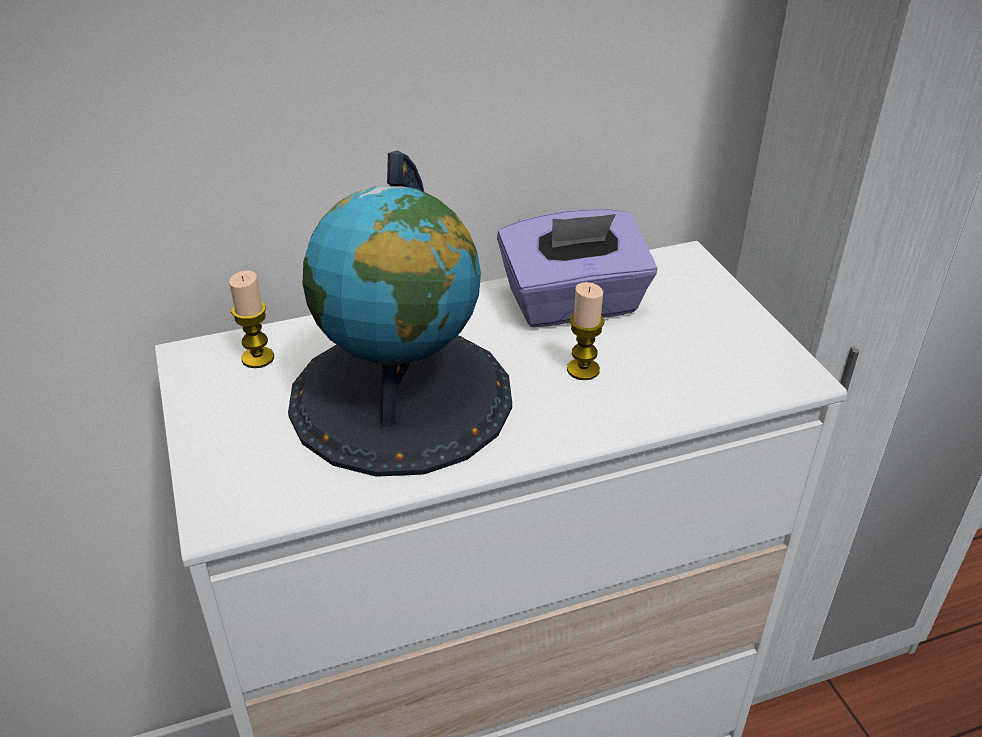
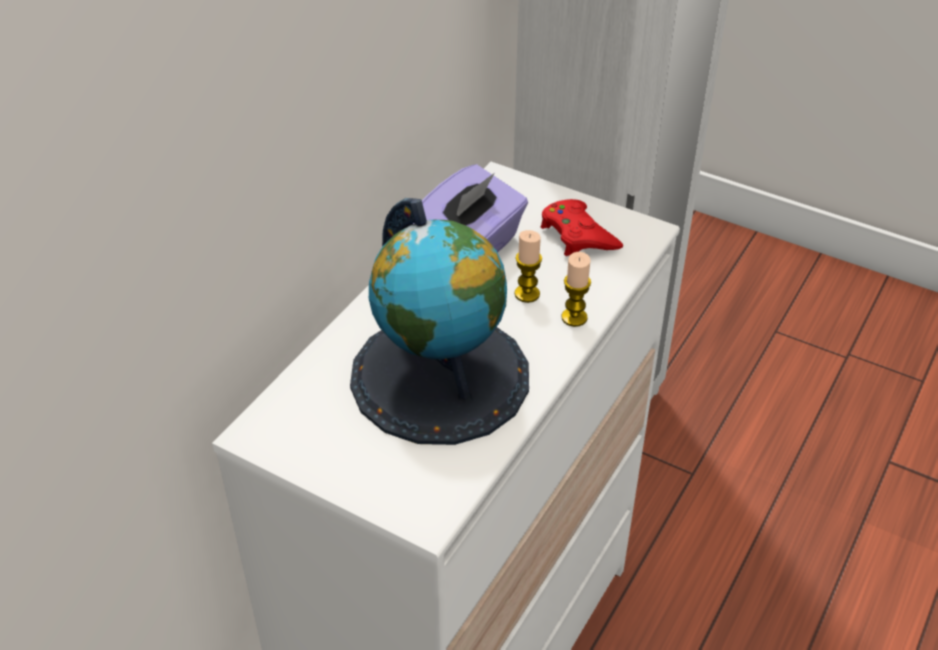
camera: 40 degrees left, 5 degrees up
candle [229,270,274,368] -> candle moved to [561,252,591,327]
none -> red game controller [541,199,623,256]

